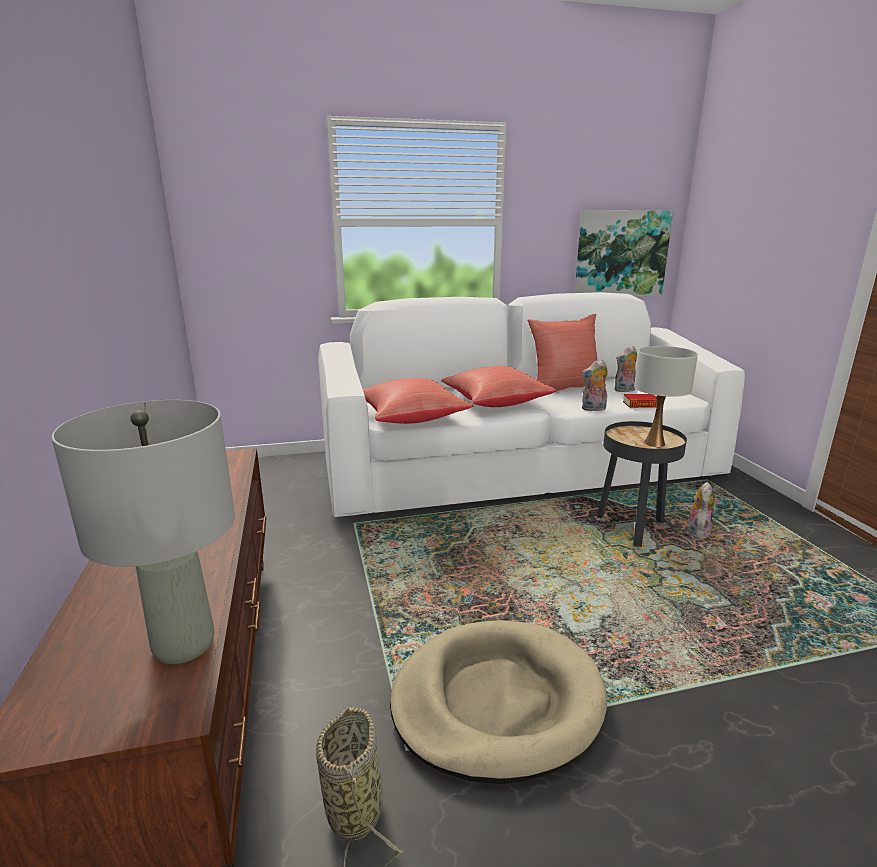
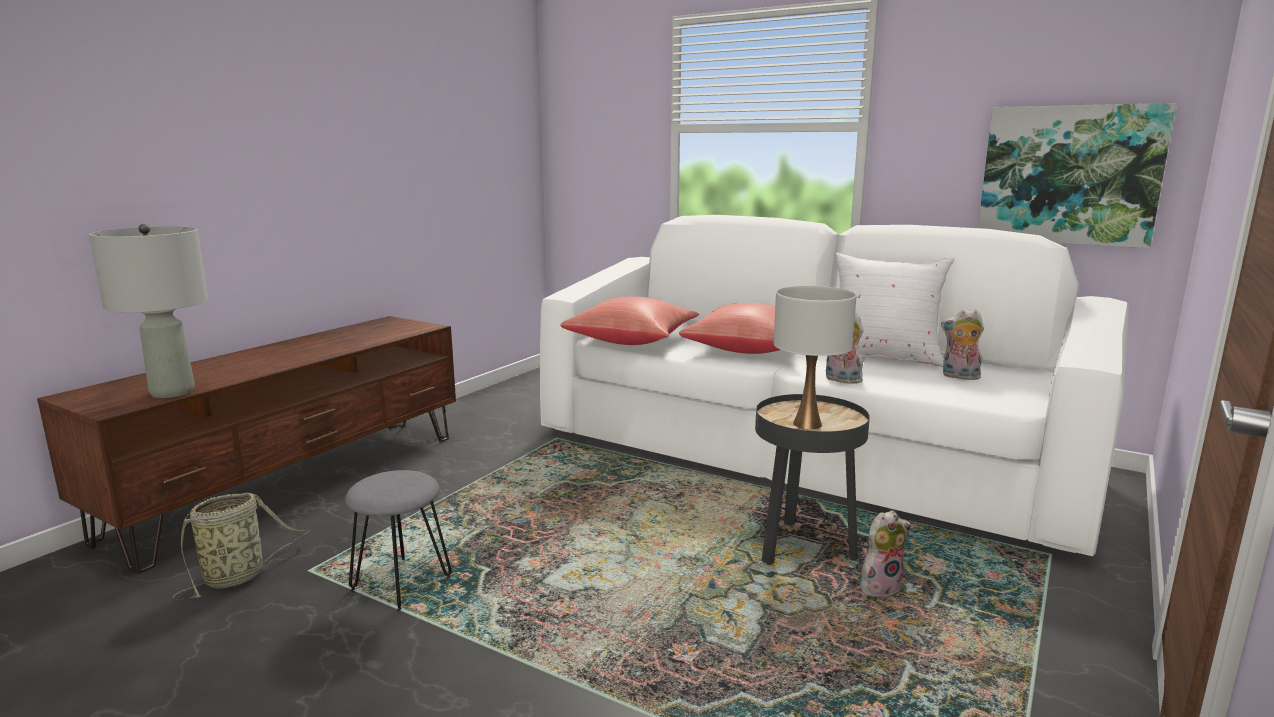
camera: 45 degrees right, 5 degrees down
beige dog bed [390,620,607,784] -> grey stool [345,470,452,611]
red pillow [527,314,606,391] -> white pillow [835,253,955,367]
book [623,394,657,408] -> none

